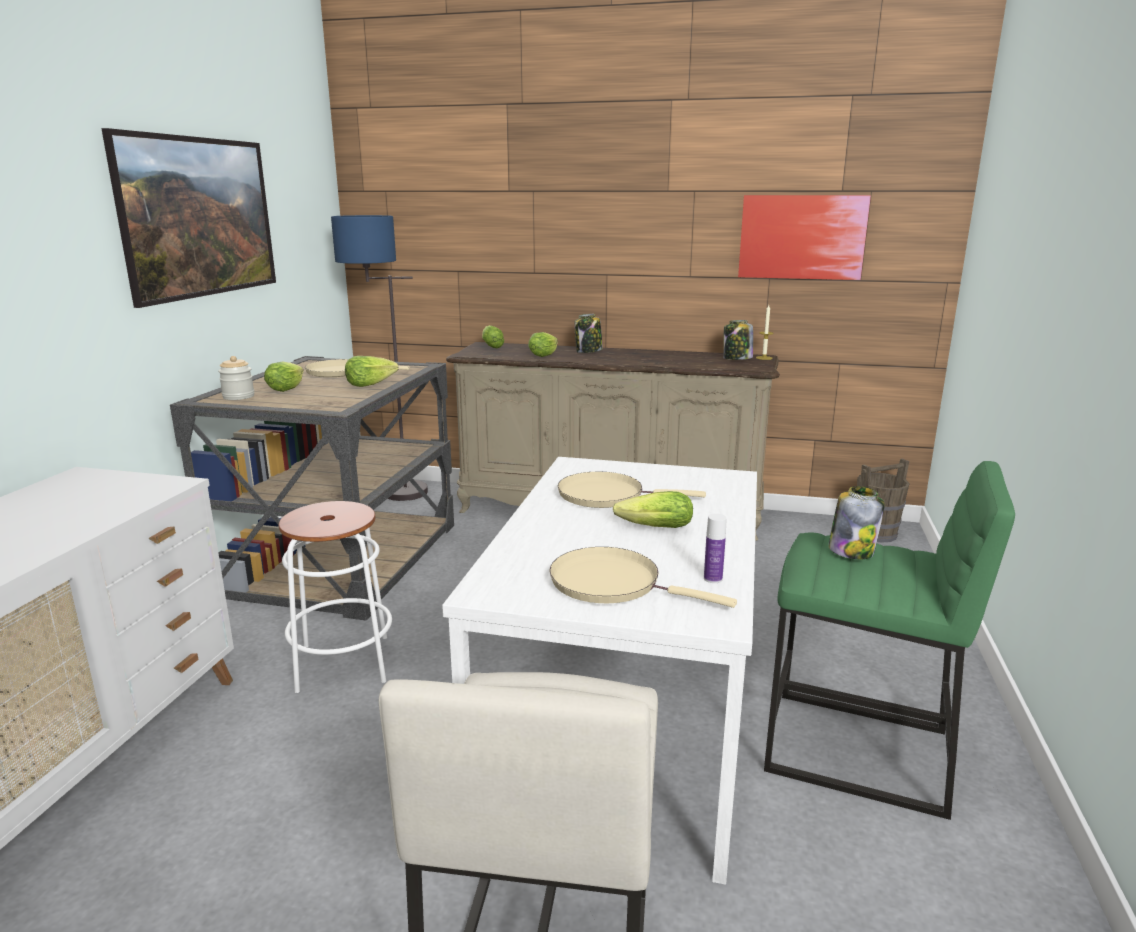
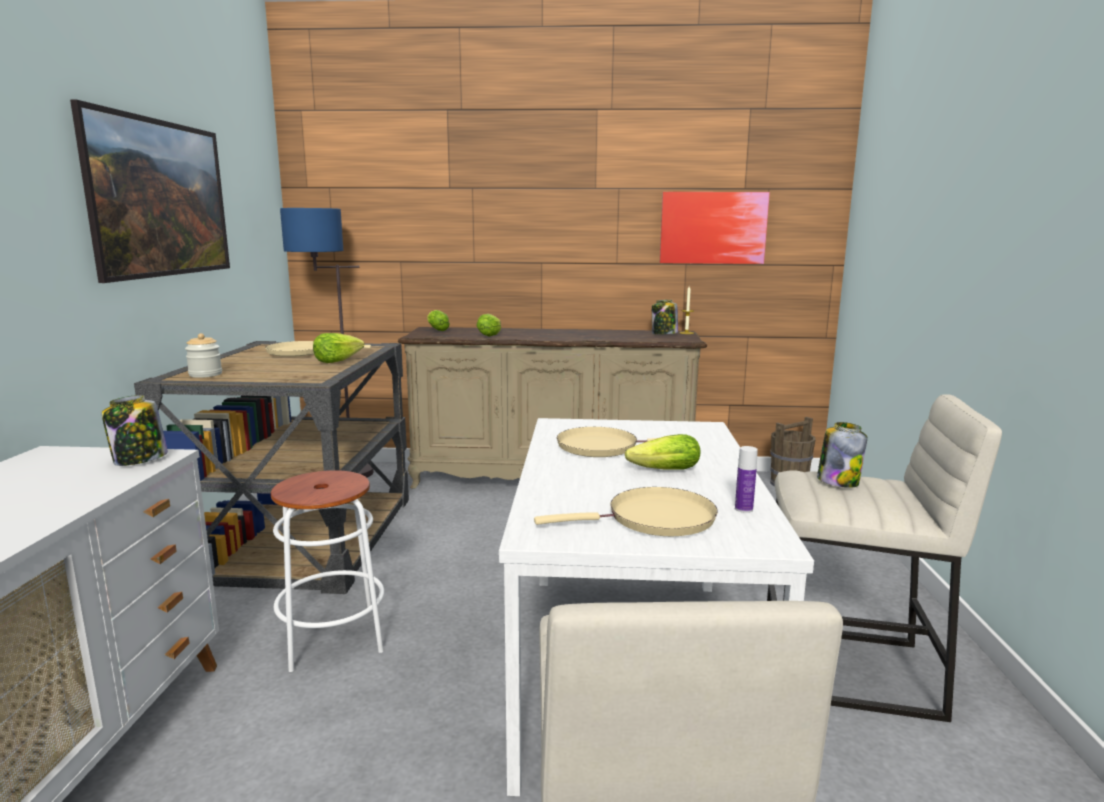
camera: 10 degrees left, 5 degrees down
lettuce [264,361,304,392] -> none
beige frying pan [549,547,737,608] -> beige frying pan turned 150 degrees clockwise [534,487,718,536]
jar [574,314,603,353] -> jar moved to [102,395,168,466]
green stool [764,461,1015,820] -> beige stool [767,394,1002,722]

